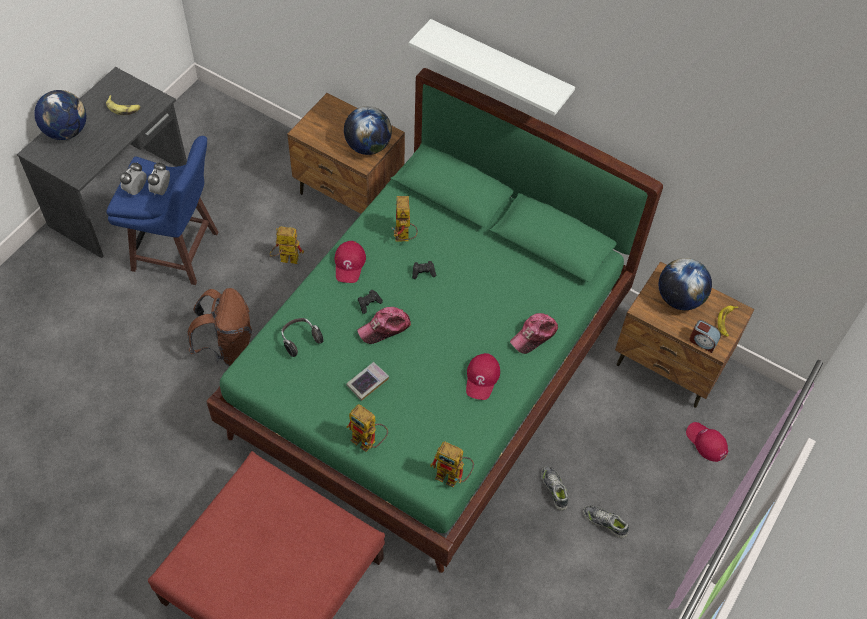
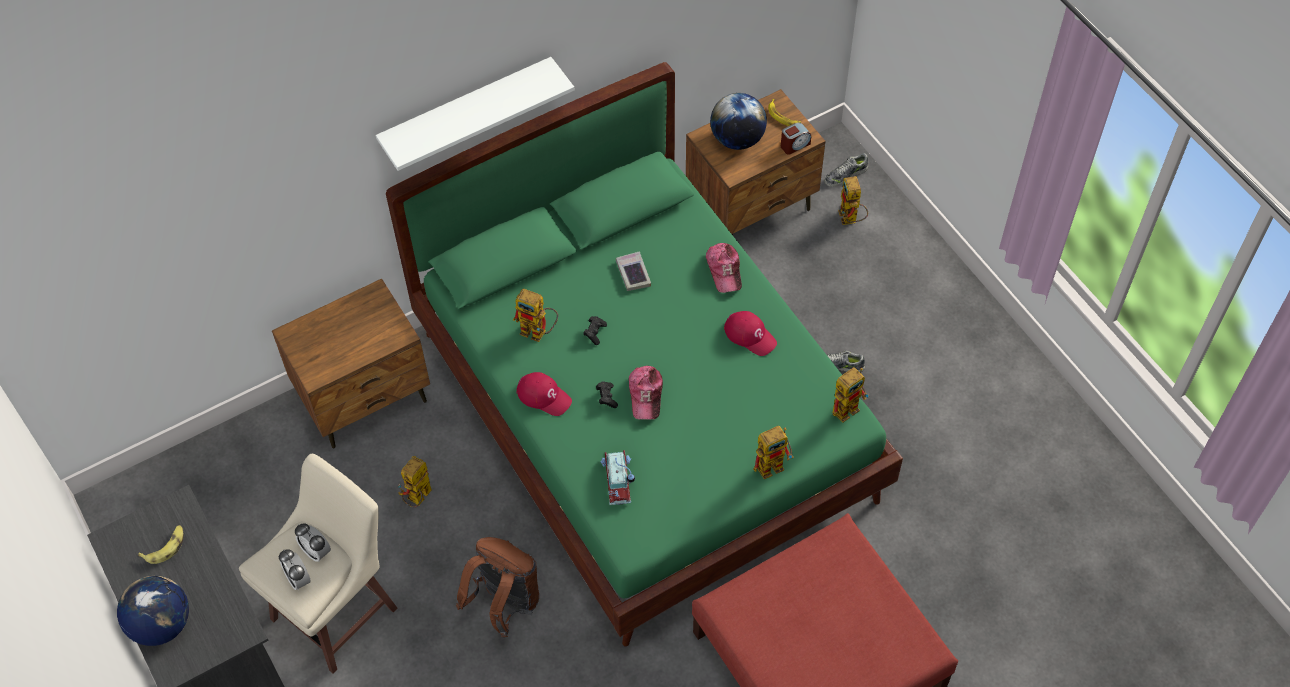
camera: 60 degrees left, 0 degrees up
blue stool [106,136,219,285] -> beige stool [239,454,398,674]
headphones [281,318,324,357] -> toy car [600,450,635,505]
globe [344,106,392,155] -> none
book [346,362,389,401] -> book moved to [616,251,651,291]
shoe [583,505,629,538] -> shoe moved to [825,153,868,187]
red cap [686,422,728,462] -> toy robot [838,176,868,225]

